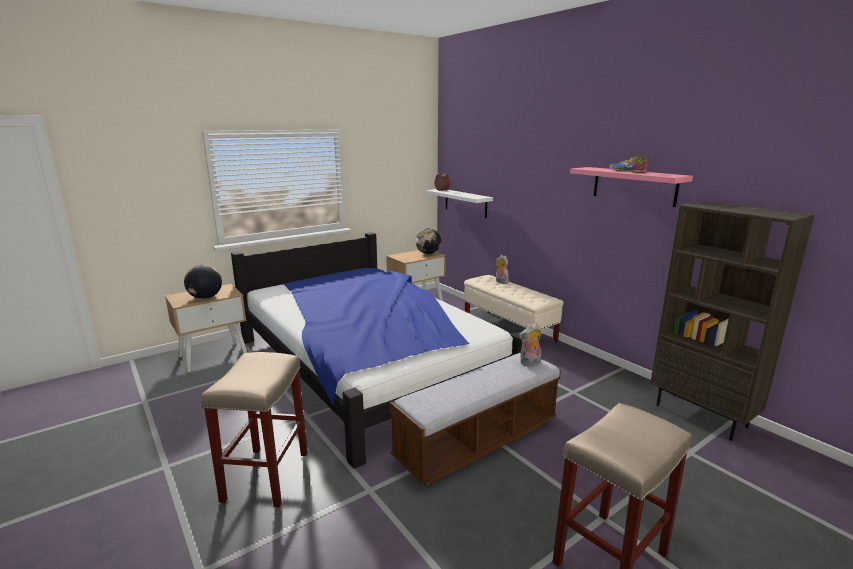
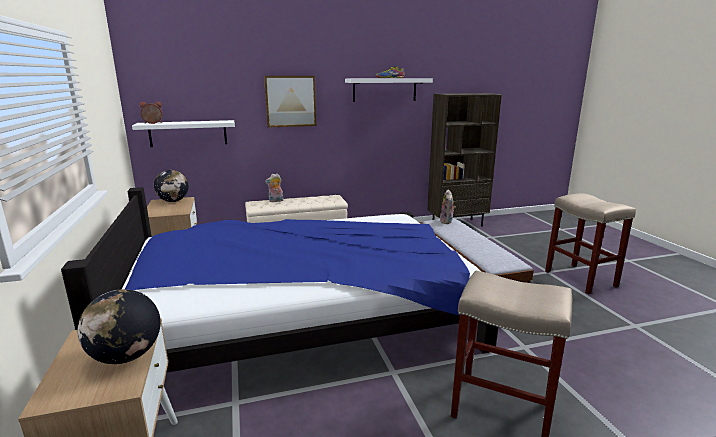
camera: 70 degrees left, 0 degrees up
pink shelf [570,167,693,207] -> white shelf [345,78,433,102]
none -> picture [264,76,316,128]

